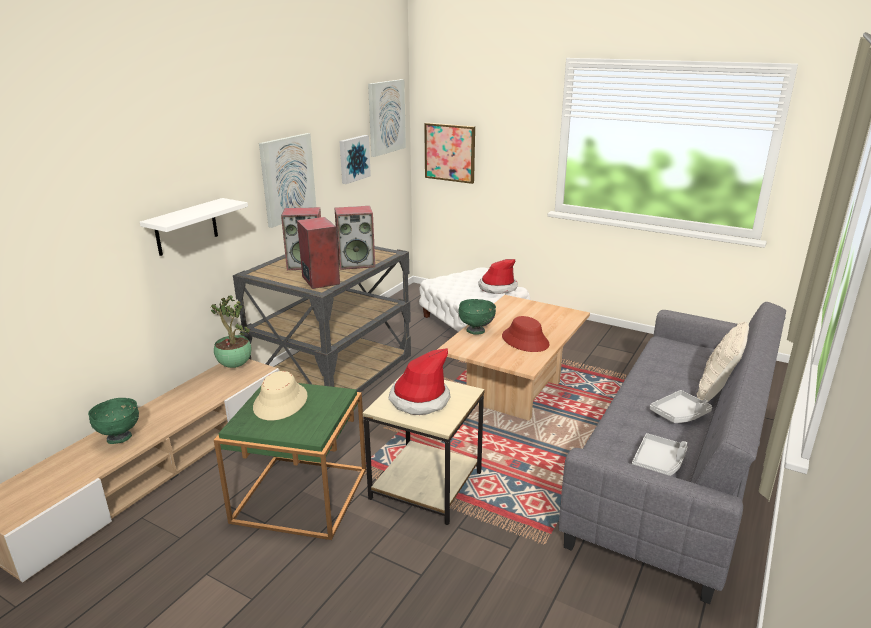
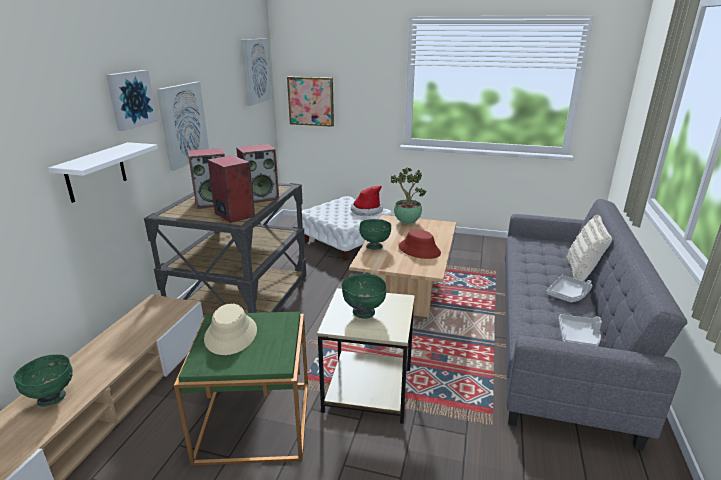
camera: 15 degrees left, 0 degrees up
potted plant [211,295,251,368] -> potted plant moved to [391,167,426,224]
picture [340,135,371,184] -> picture moved to [106,70,157,131]
hat [388,348,450,415] -> green bowl [342,274,387,319]

